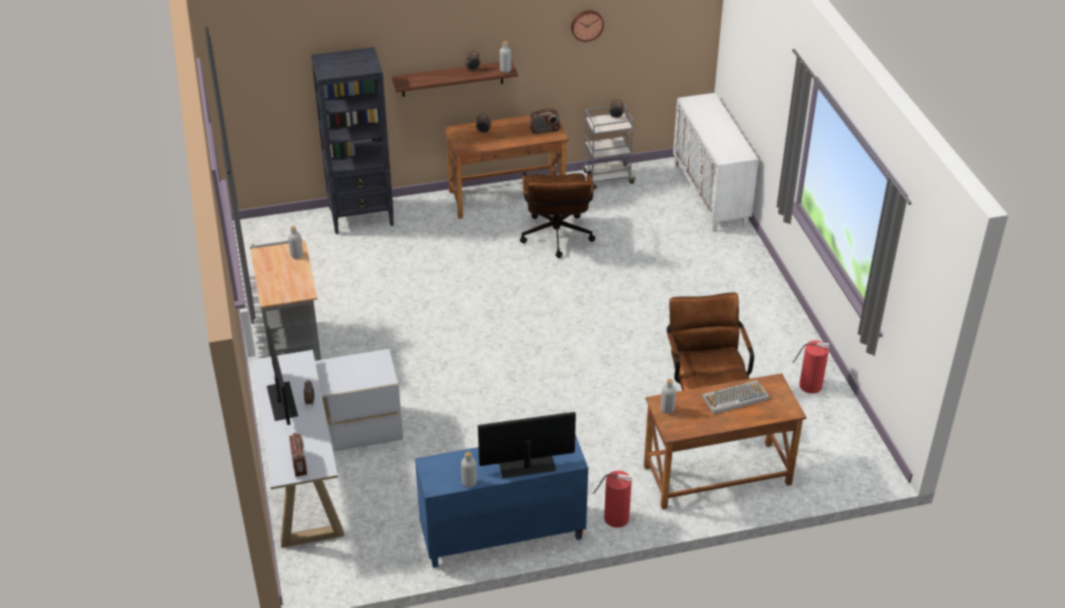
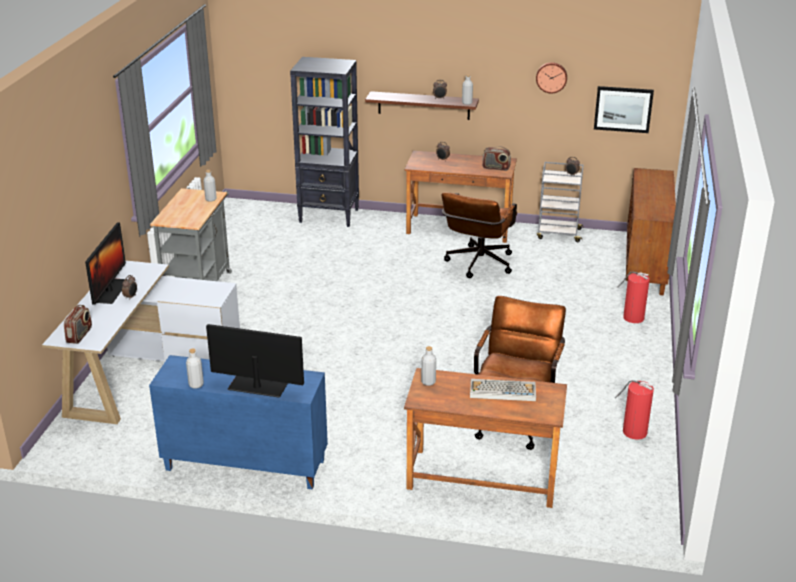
camera: 25 degrees right, 10 degrees down
fire extinguisher [593,471,632,528] -> fire extinguisher moved to [617,271,650,323]
white cabinet [673,93,759,232] -> brown cabinet [626,168,676,295]
none -> picture [594,86,654,133]

